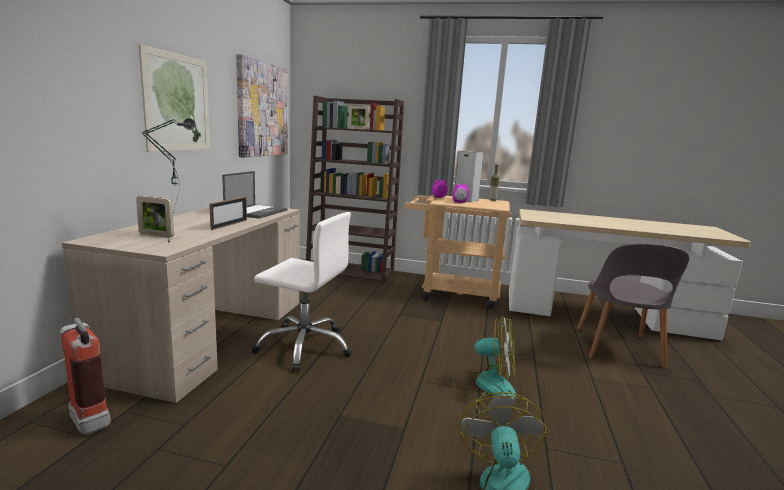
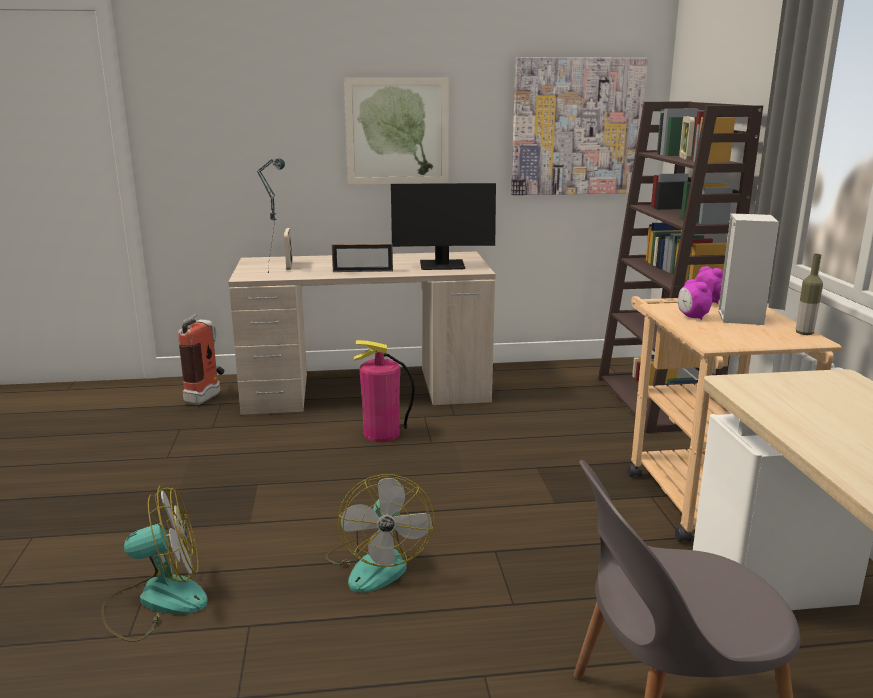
camera: 70 degrees right, 5 degrees up
laptop [222,171,287,218] -> monitor [391,183,496,270]
white office chair [252,212,352,372] -> fire extinguisher [353,340,415,442]

